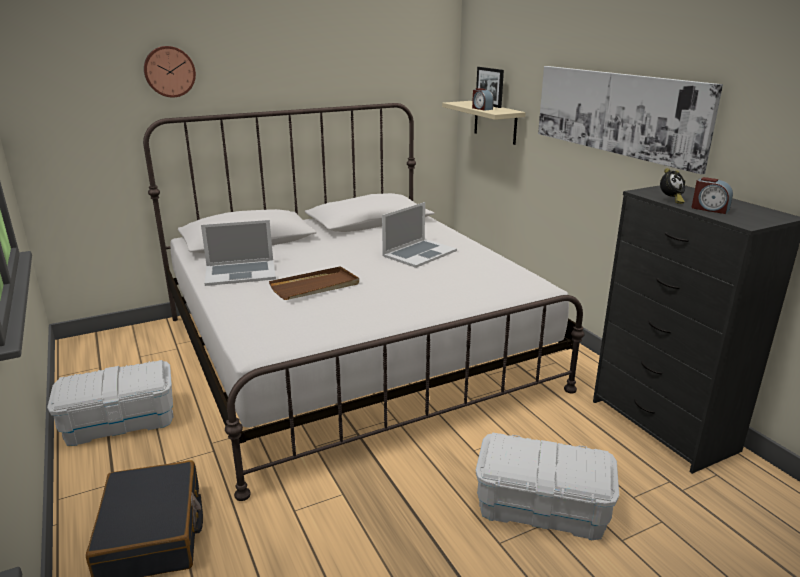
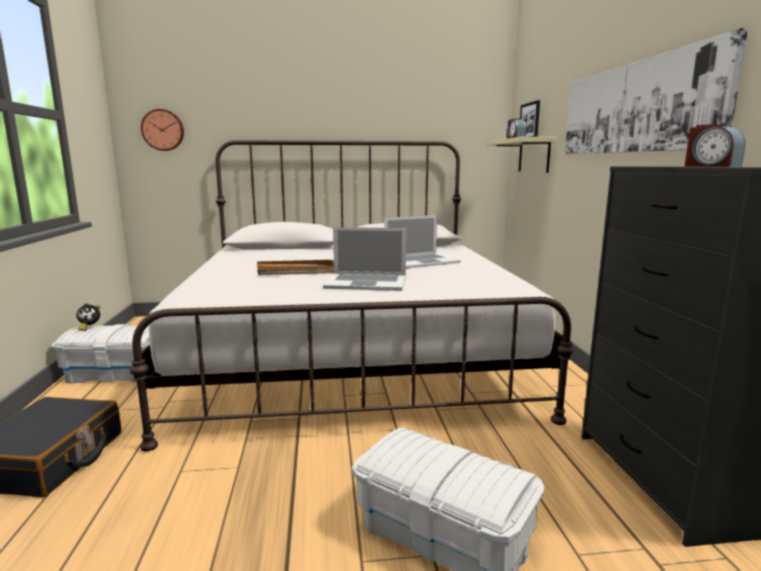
camera: 20 degrees right, 10 degrees down
wall clock [144,46,196,98] -> wall clock moved to [141,109,184,151]
laptop [201,220,276,286] -> laptop moved to [323,227,406,291]
alarm clock [660,168,685,204] -> alarm clock moved to [76,303,100,331]

